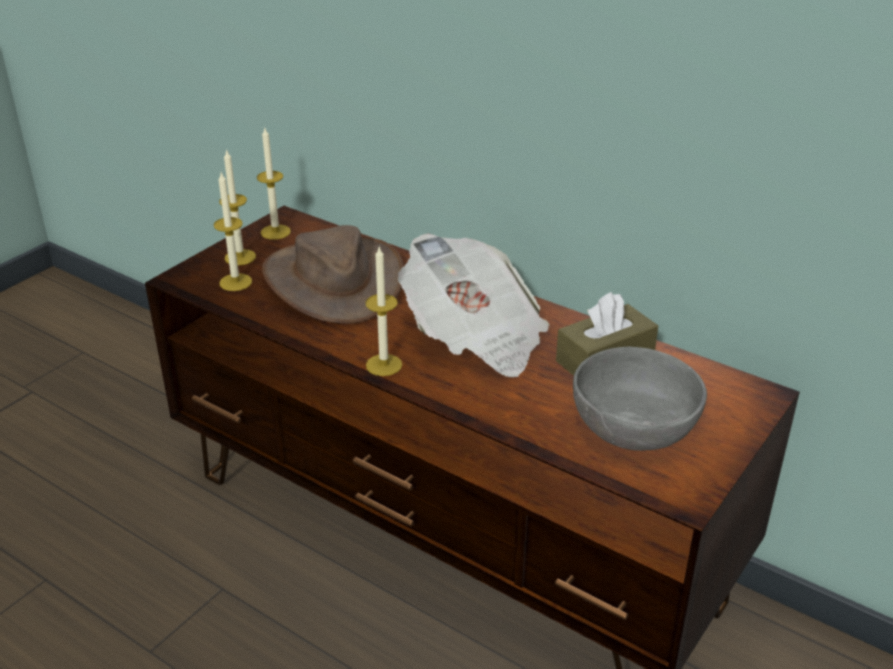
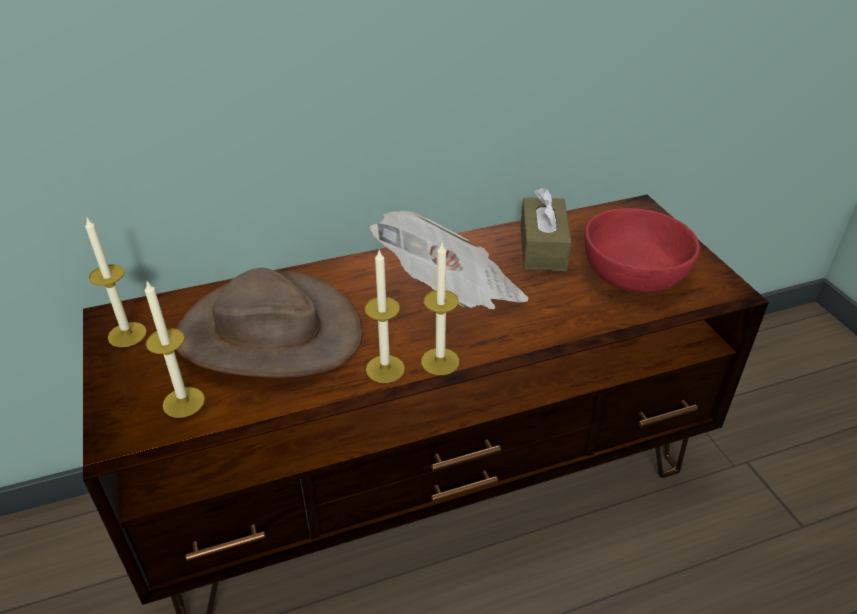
camera: 55 degrees left, 5 degrees up
candle [219,149,256,265] -> candle moved to [364,250,405,383]
grey bowl [573,347,707,451] -> red bowl [585,208,700,293]

